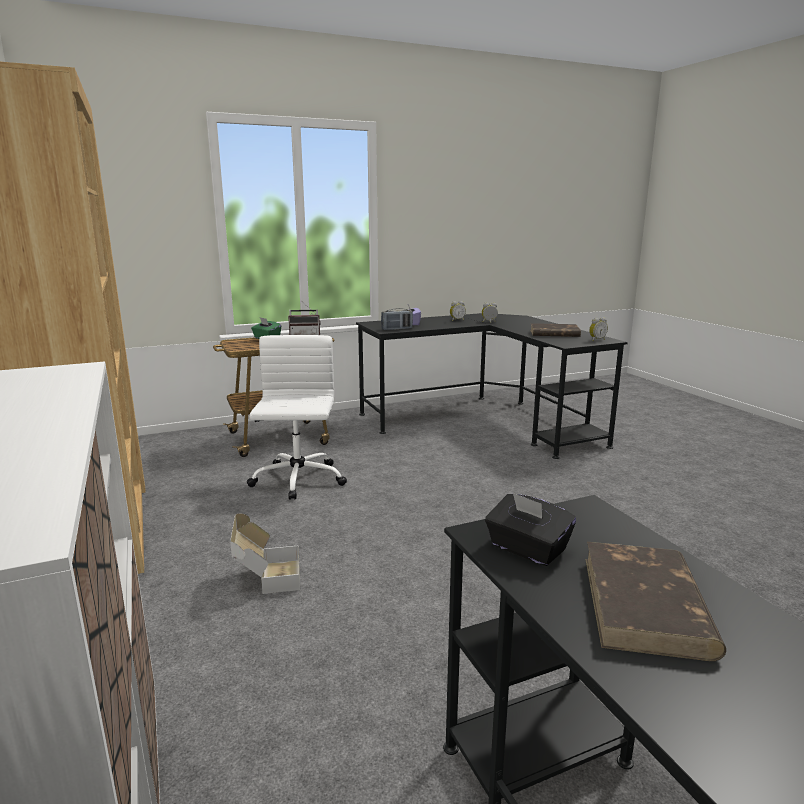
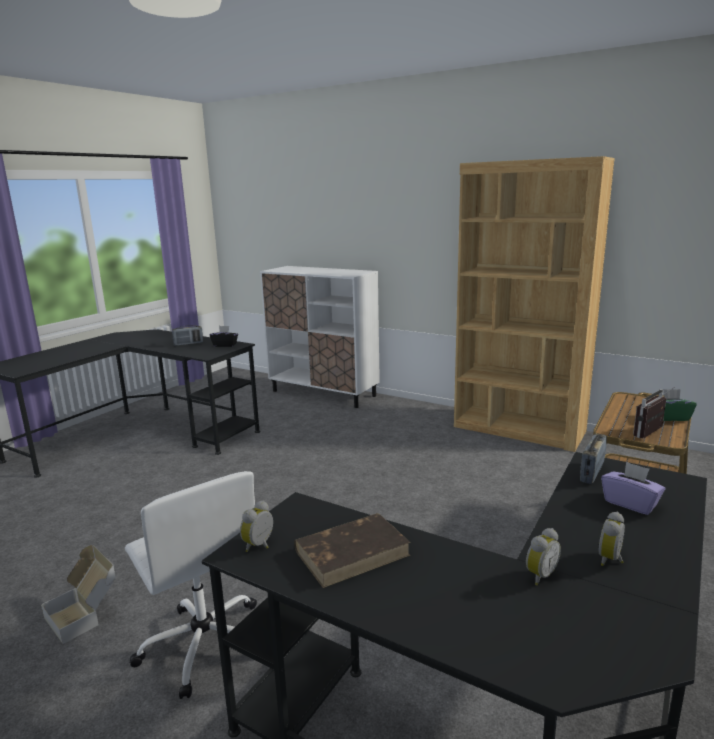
camera: 145 degrees right, 0 degrees up
cardboard box [230,514,300,594] -> cardboard box moved to [41,545,116,644]
white office chair [247,335,347,500] -> white office chair moved to [125,471,257,699]
brown book [585,542,726,661] -> radio [172,325,203,346]

